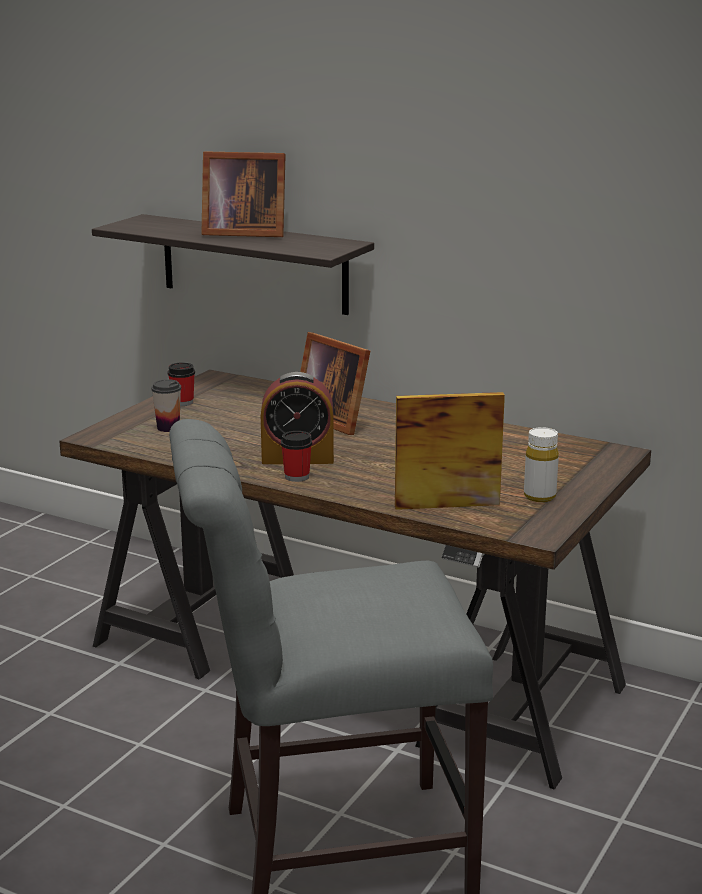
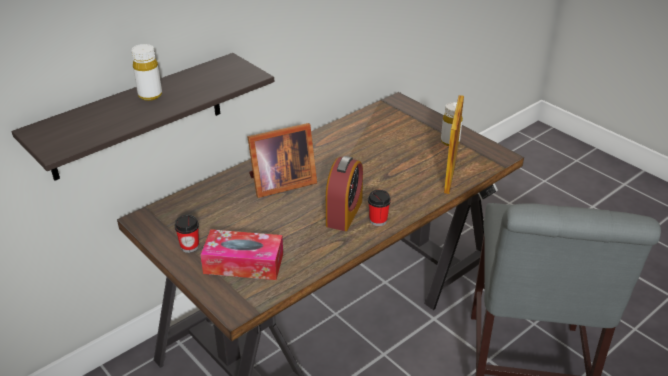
camera: 70 degrees left, 15 degrees up
cup [151,379,181,432] -> tissue box [200,229,283,280]
picture frame [201,151,286,237] -> white bottle [132,44,162,101]

